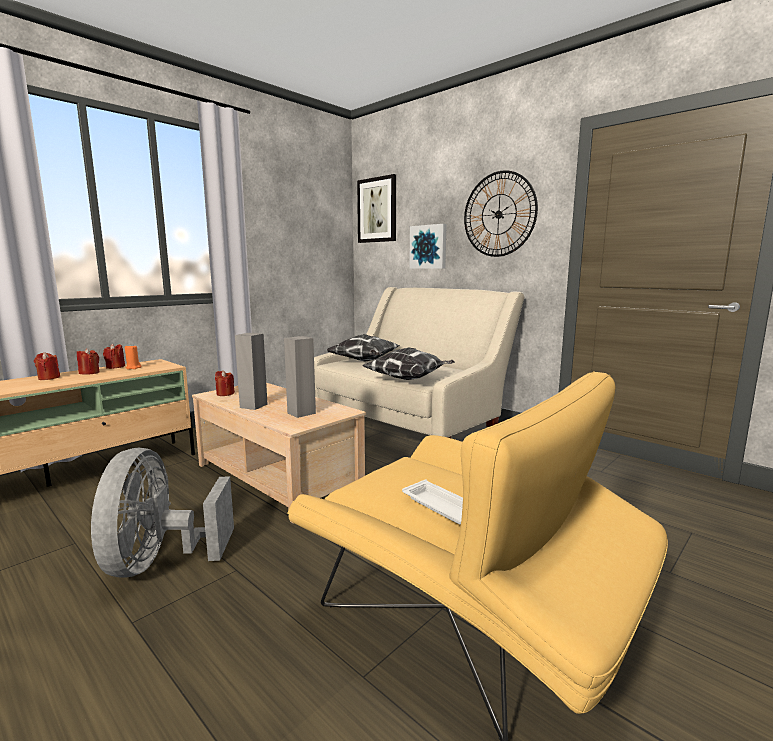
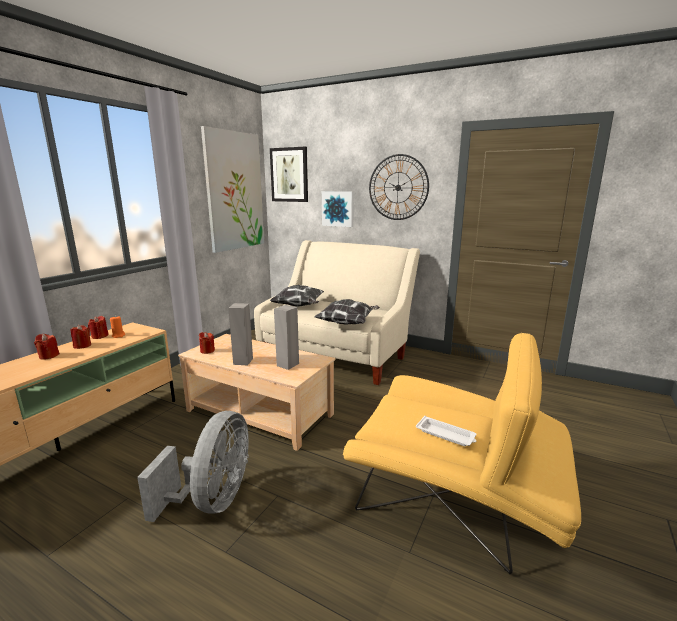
camera: 15 degrees left, 5 degrees up
grey fan [91,448,234,578] -> grey fan turned 150 degrees counterclockwise [137,411,249,522]
none -> picture [201,126,264,253]

